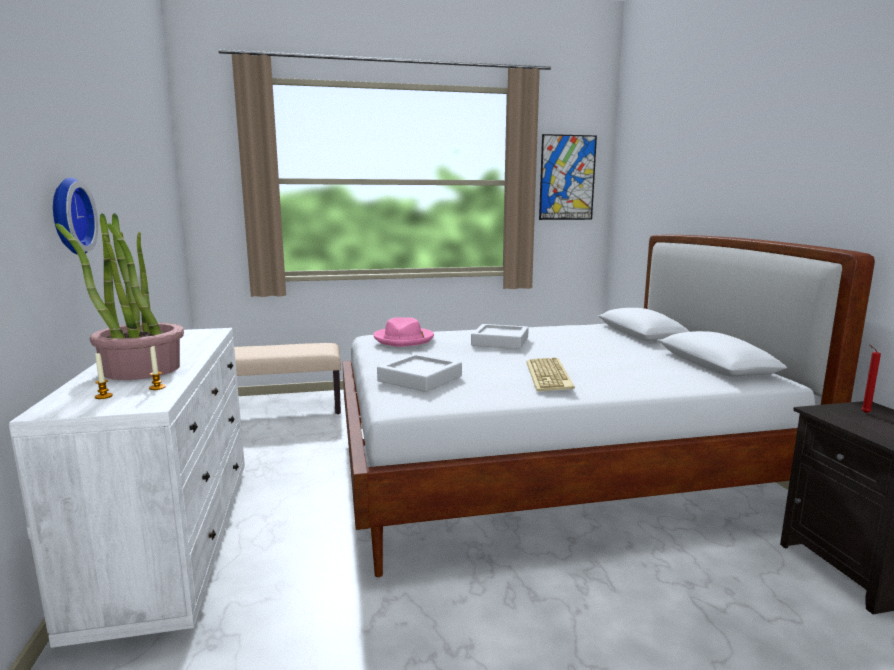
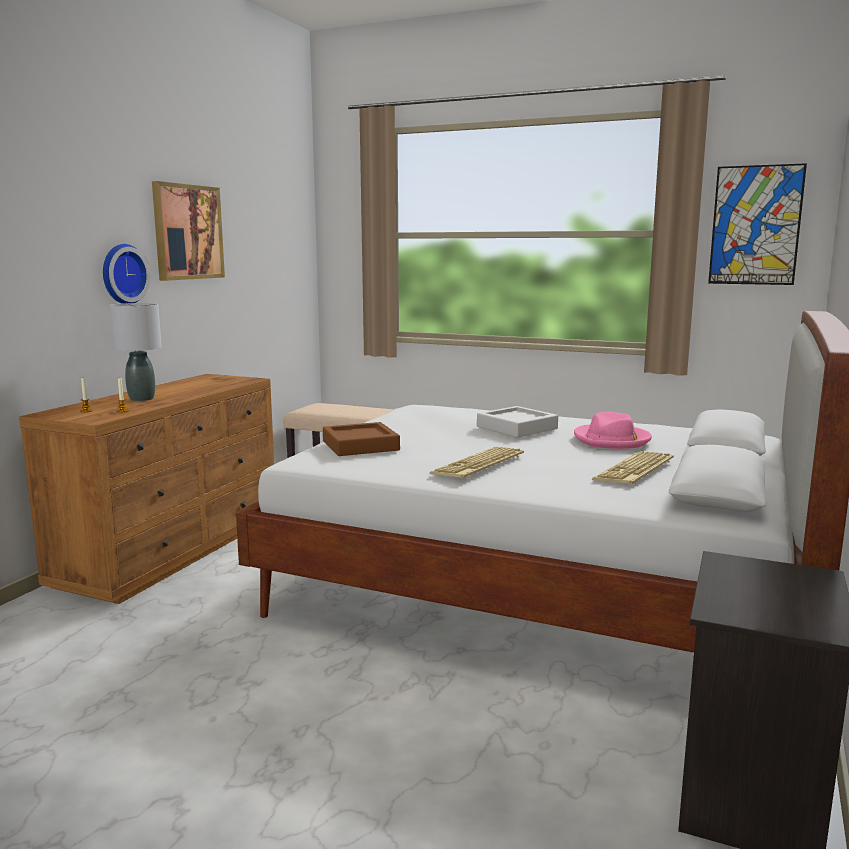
camera: 35 degrees right, 0 degrees up
white dresser [9,328,245,648] -> brown dresser [19,374,274,604]
potted plant [56,213,184,380] -> grey table lamp [109,303,162,401]
pink hat [373,317,434,347] -> pink hat moved to [574,411,652,449]
grey tray [377,354,462,392] -> brown tray [323,422,400,456]
red candle [861,345,881,413] -> none
none -> picture [152,181,225,281]
none -> keyboard [592,451,674,484]

